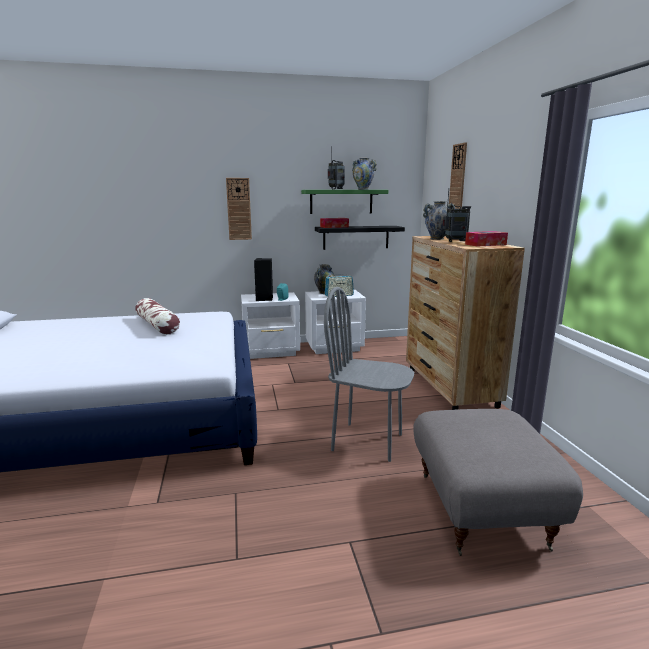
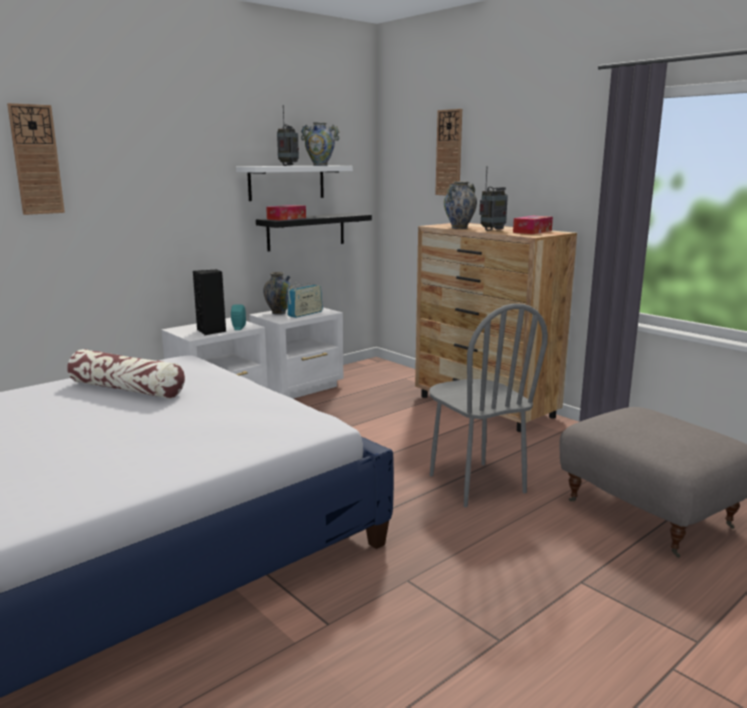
camera: 30 degrees left, 0 degrees up
wall clock [226,178,252,240] -> wall clock moved to [7,103,65,215]
green shelf [301,190,388,214] -> white shelf [236,166,353,201]
grey chair [324,287,414,462] -> grey chair turned 105 degrees counterclockwise [429,303,548,507]

